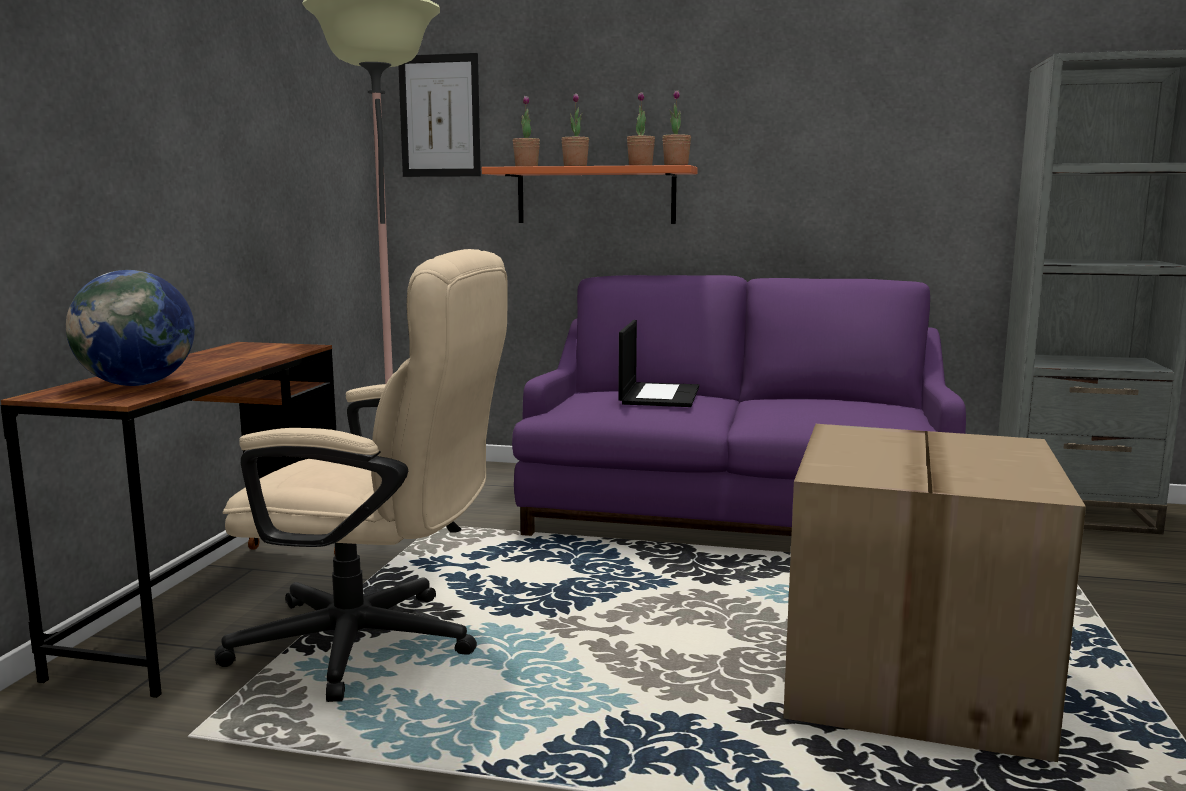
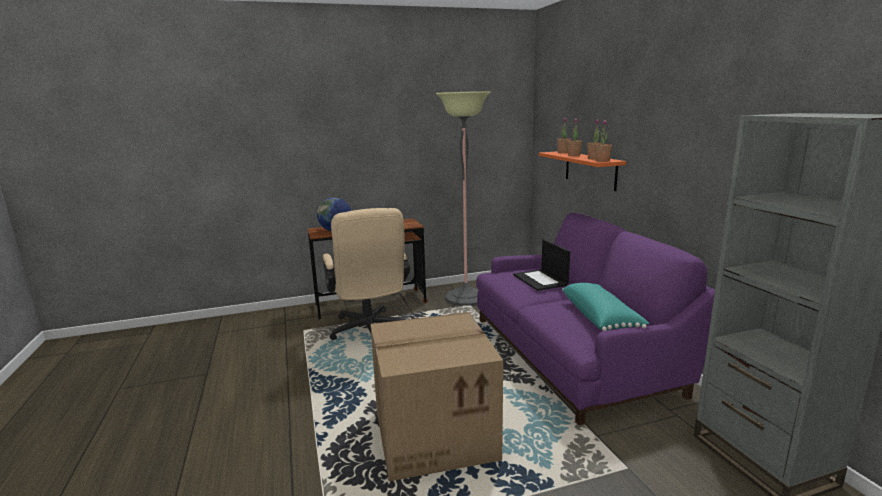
camera: 60 degrees right, 5 degrees up
picture [398,53,481,177] -> none
laptop [618,320,699,407] -> laptop turned 90 degrees clockwise [513,239,570,291]
none -> turquoise pillow [562,283,649,331]

